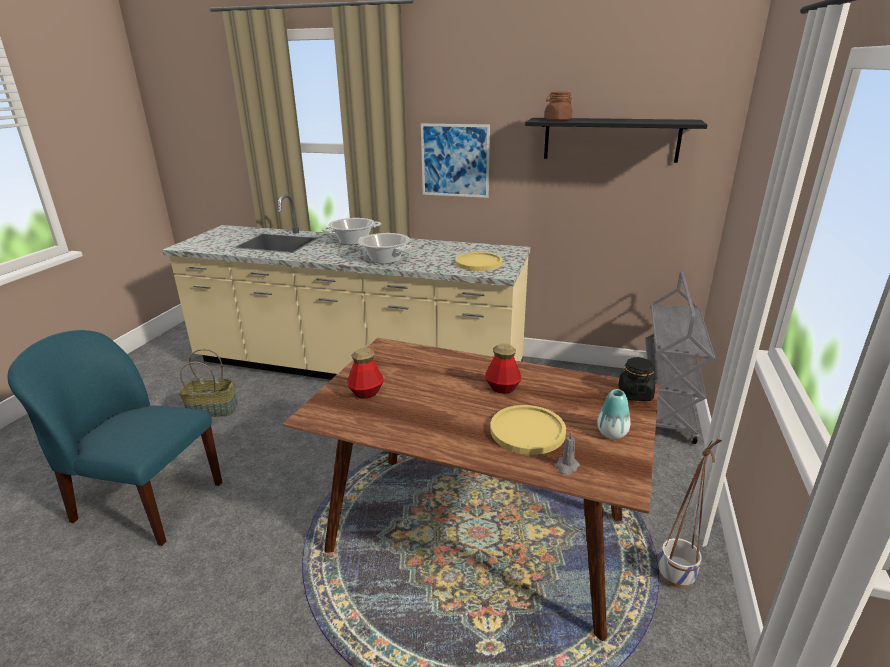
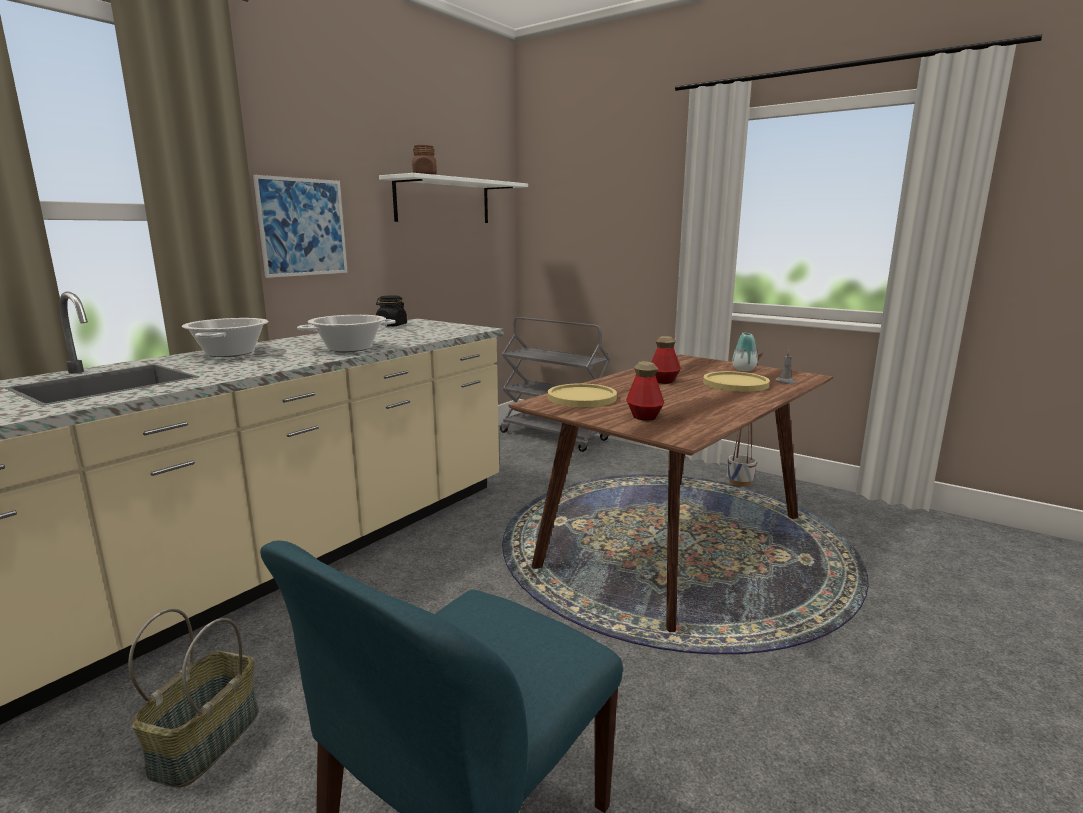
camera: 70 degrees left, 10 degrees down
yellow plate [455,252,503,271] -> yellow plate moved to [548,383,617,407]
black shelf [525,118,707,163] -> white shelf [379,173,528,223]
black jar [619,357,655,401] -> black jar moved to [376,295,407,327]

